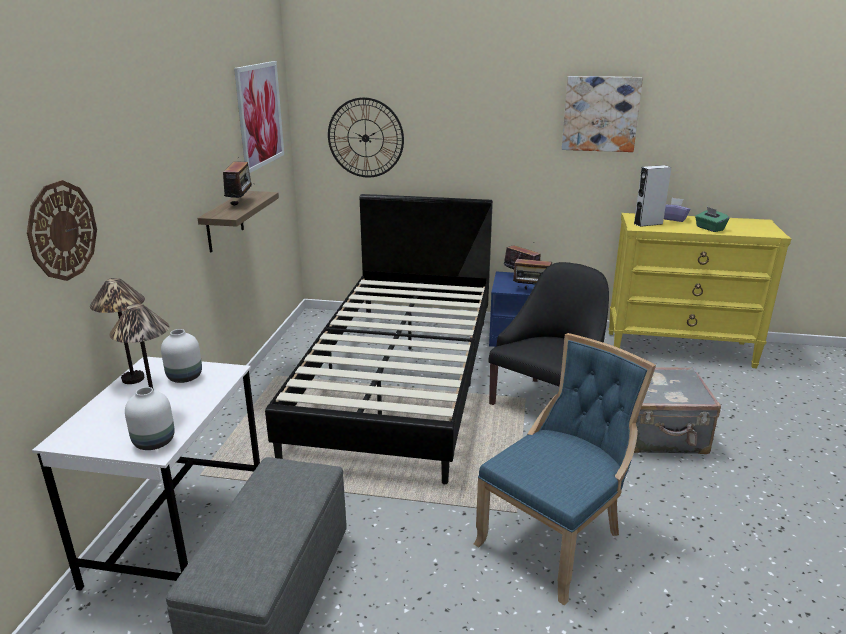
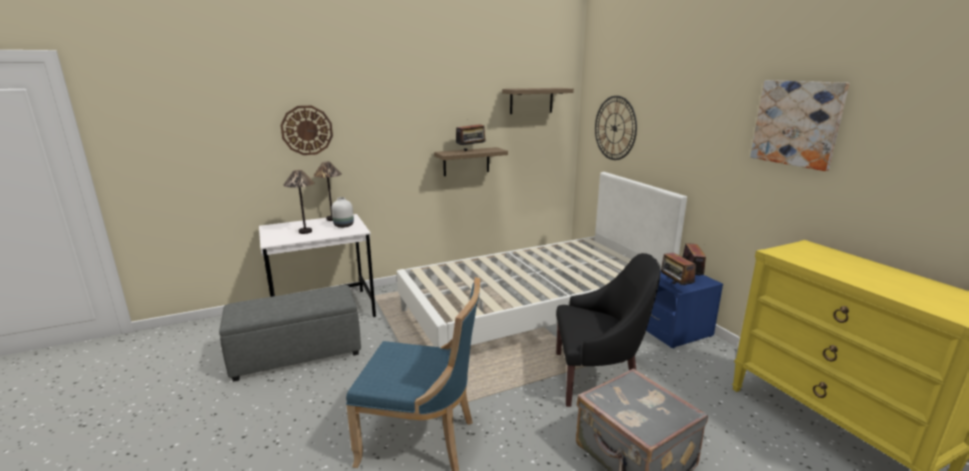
camera: 55 degrees right, 5 degrees down
white vase [125,387,175,450] -> none
picture [234,61,284,173] -> shelf [502,88,574,114]
black bed [265,194,493,484] -> white bed [397,172,687,348]
grey speaker [634,165,671,227] -> none
purple tissue box [664,198,690,222] -> none
green tissue box [695,207,729,232] -> none

